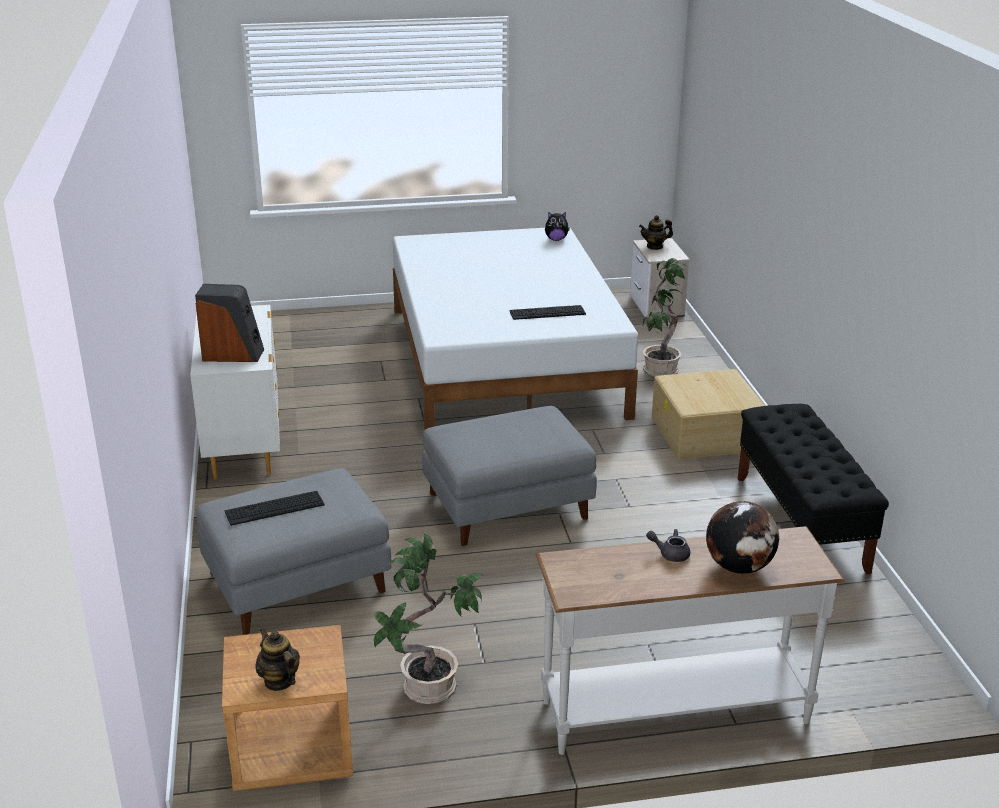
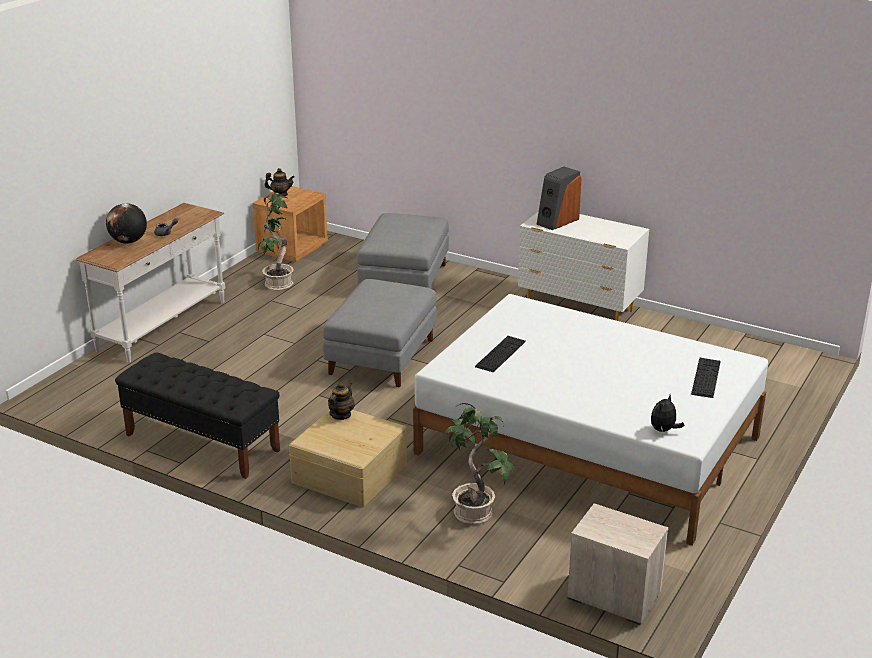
camera: 130 degrees right, 0 degrees up
keyboard [225,491,325,526] -> keyboard moved to [691,358,721,398]
teapot [639,215,673,250] -> teapot moved to [328,382,355,420]

